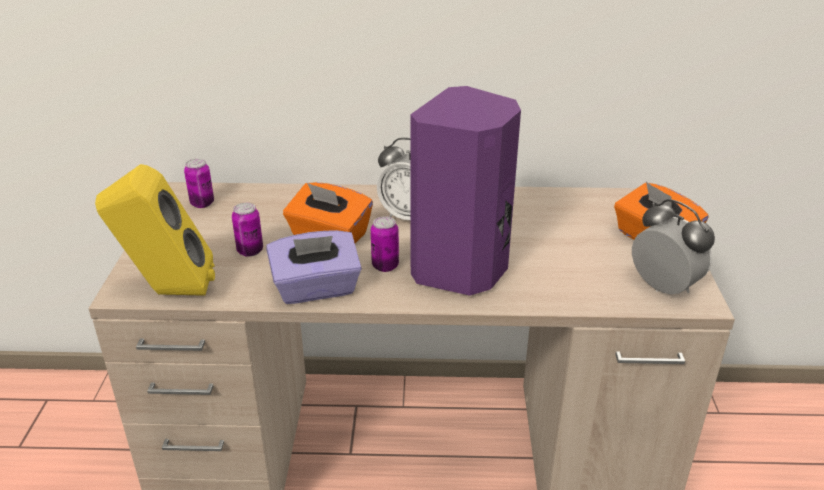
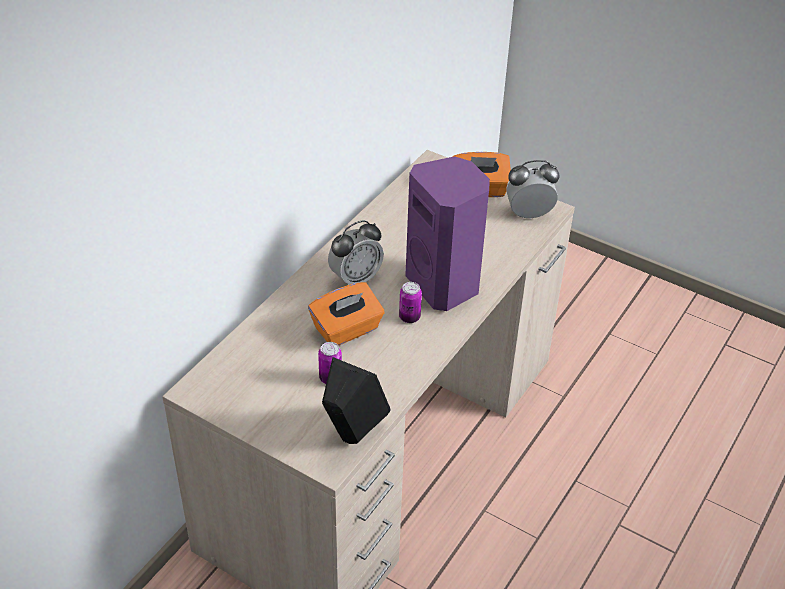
camera: 60 degrees left, 10 degrees up
yellow speaker [95,164,215,296] -> black speaker [322,357,390,444]
can [184,159,214,208] -> none
purple tissue box [266,230,362,304] -> none

